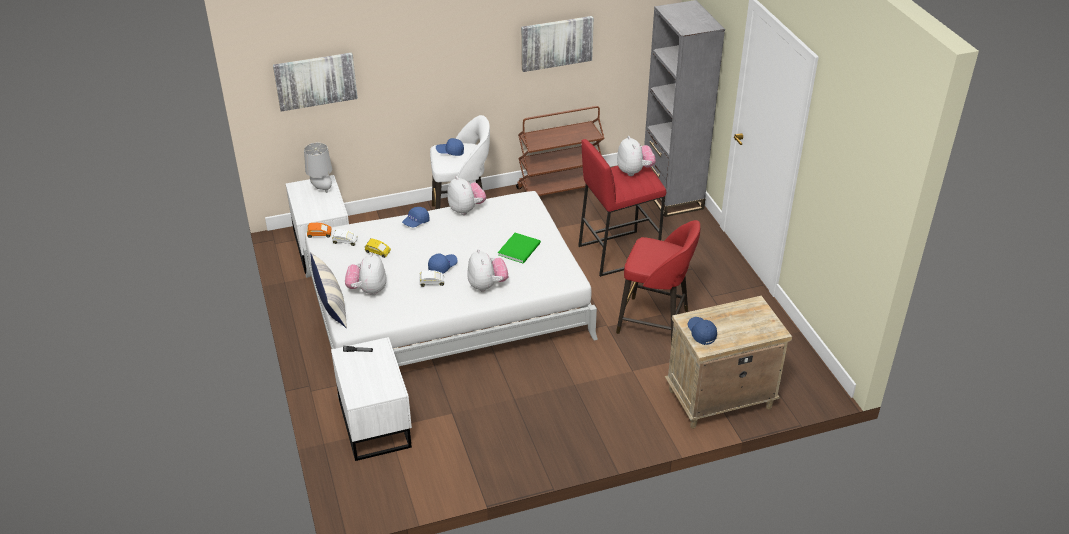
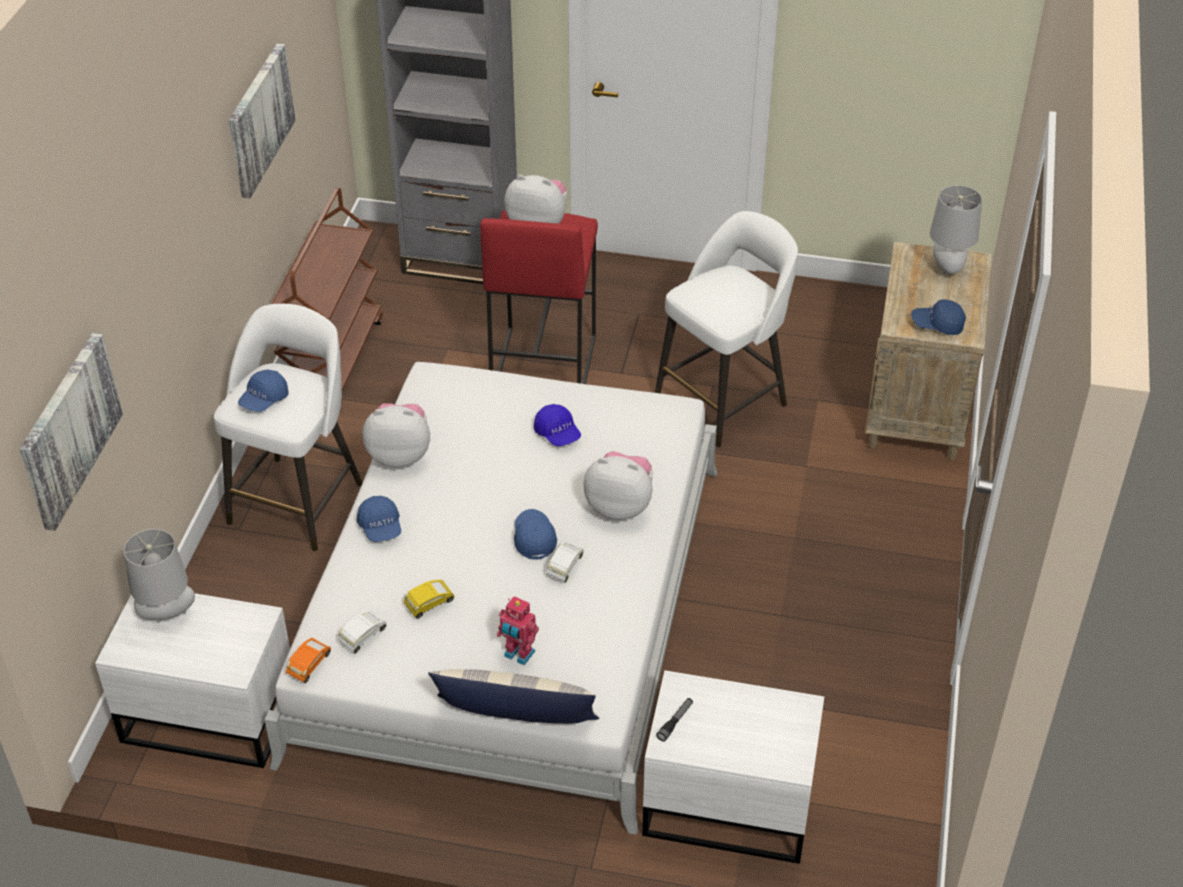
camera: 60 degrees left, 5 degrees up
plush toy [345,253,386,295] -> toy robot [497,596,539,665]
green book [498,233,541,264] -> blue cap [534,404,581,446]
red stool [616,220,700,344] -> white stool [655,211,798,447]
none -> grey table lamp [930,185,982,274]

